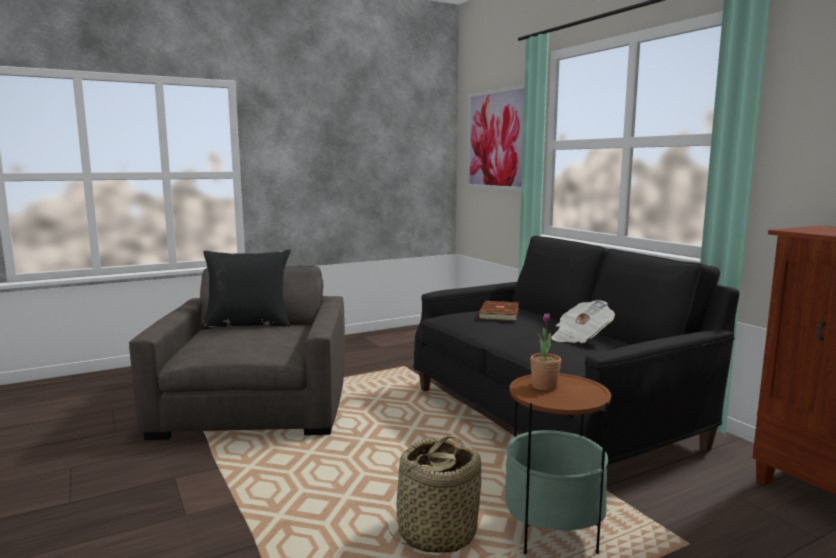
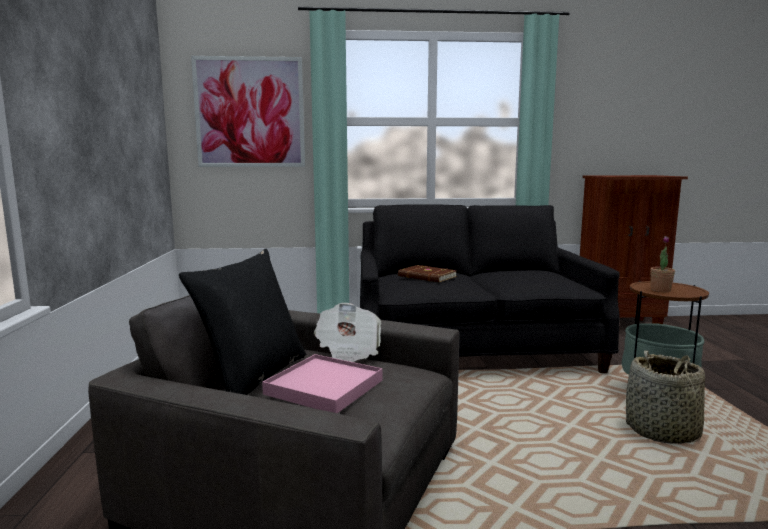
camera: 65 degrees left, 0 degrees up
newspaper [551,300,615,343] -> newspaper moved to [314,303,381,362]
none -> pink tray [262,354,383,413]

